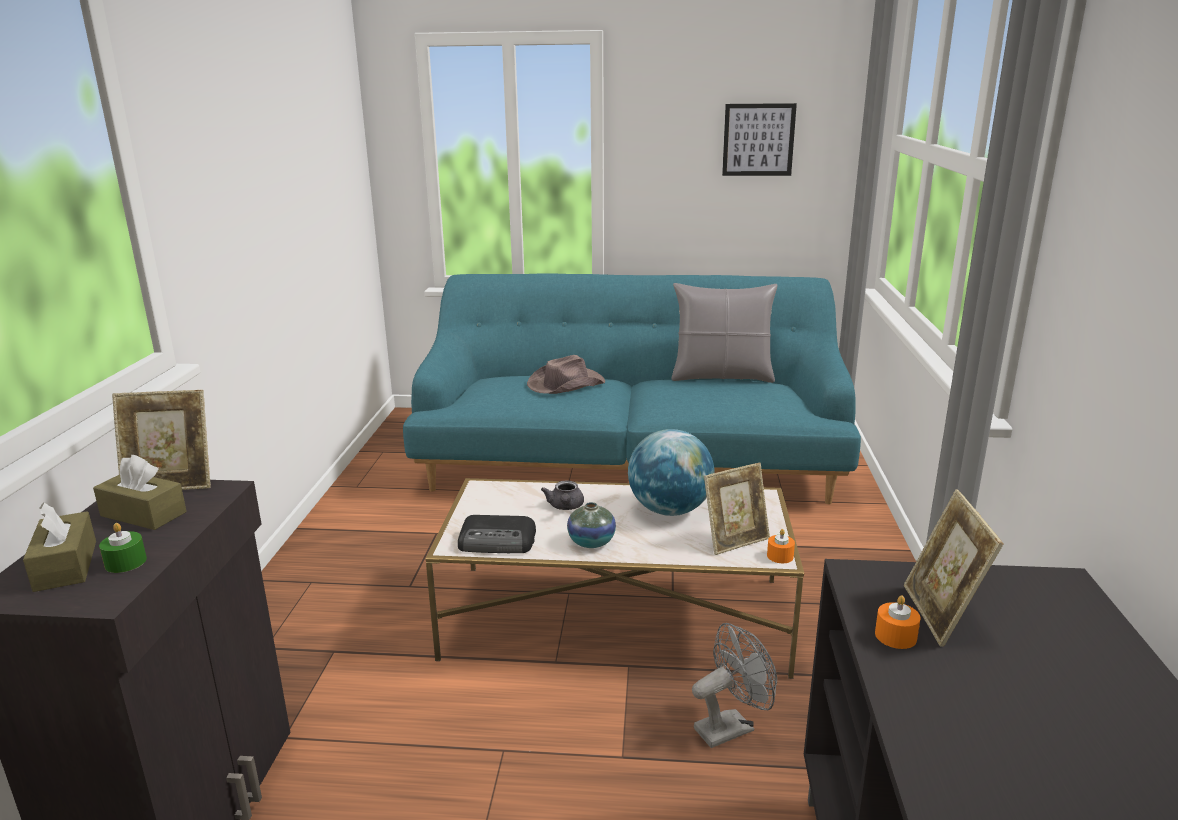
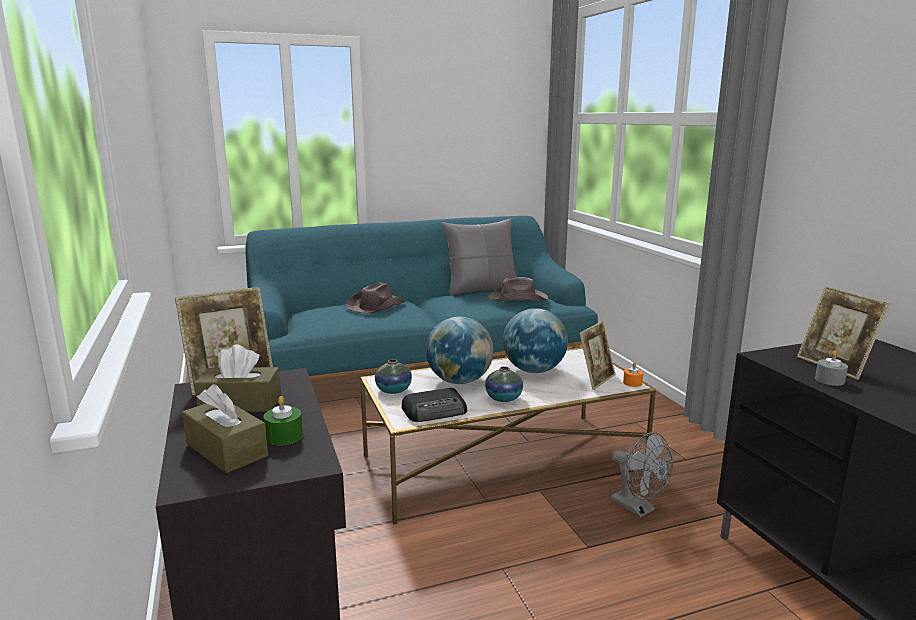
camera: 25 degrees left, 5 degrees down
grey teapot [541,481,584,510] -> globe [426,317,494,384]
grey fan [692,623,777,748] -> grey fan turned 105 degrees clockwise [610,432,673,518]
picture [722,103,797,176] -> none
orange candle [875,595,921,649] -> grey candle [815,351,848,386]
none -> vase [375,359,412,394]
none -> brown hat [487,277,548,301]

